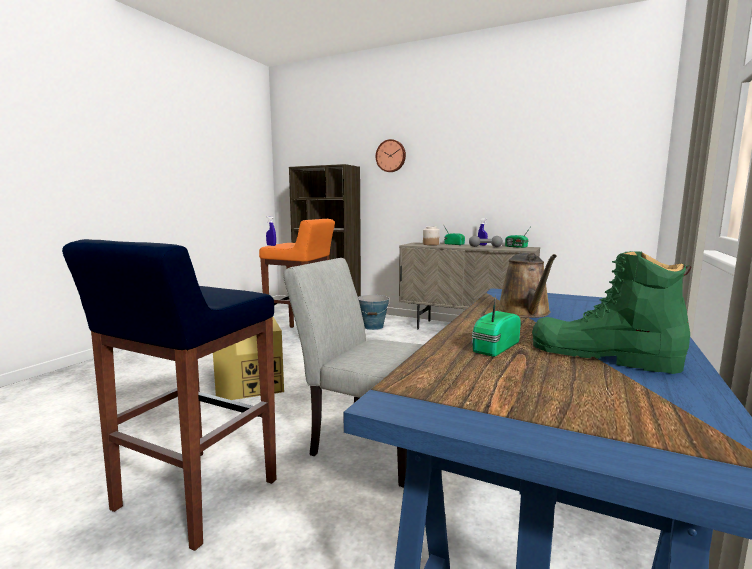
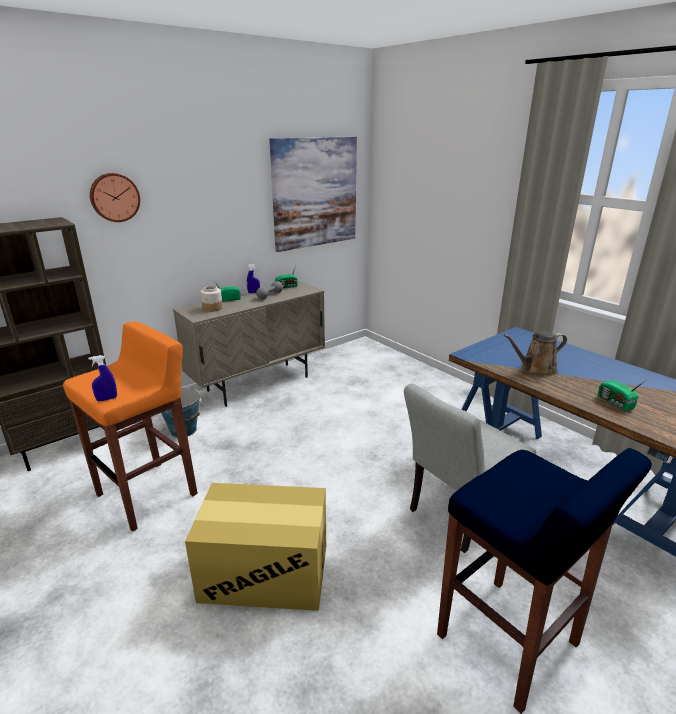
camera: 65 degrees left, 15 degrees up
brown watering can [497,253,557,318] -> brown watering can turned 135 degrees clockwise [504,331,567,376]
green boot [532,251,691,374] -> none
none -> picture [269,136,357,252]

